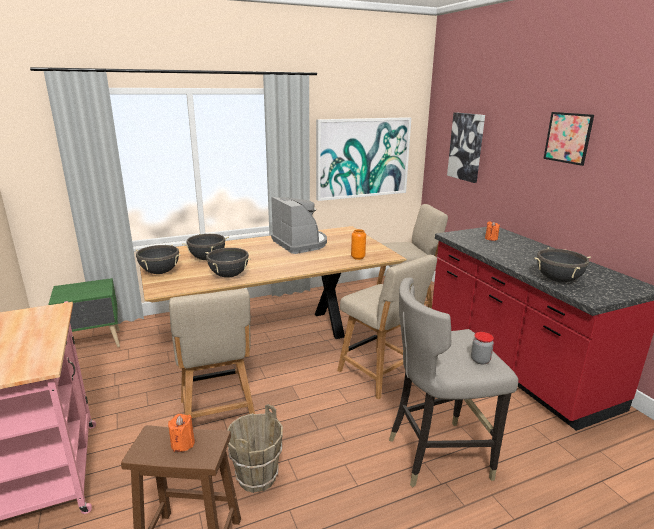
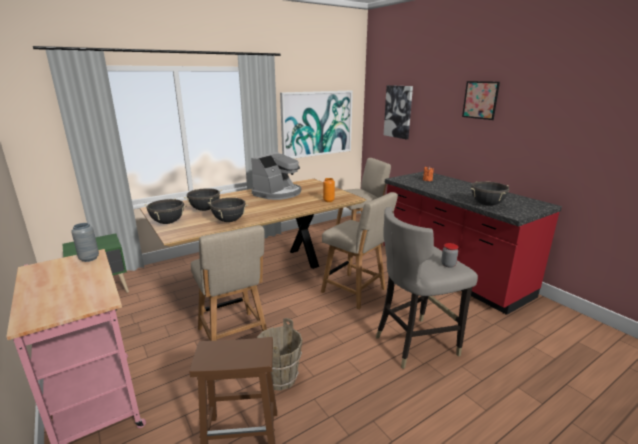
camera: 10 degrees left, 0 degrees up
orange candle [168,414,195,452] -> none
coffee machine [271,197,327,254] -> coffee machine turned 75 degrees clockwise [251,152,301,200]
none -> grey vase [71,223,99,262]

